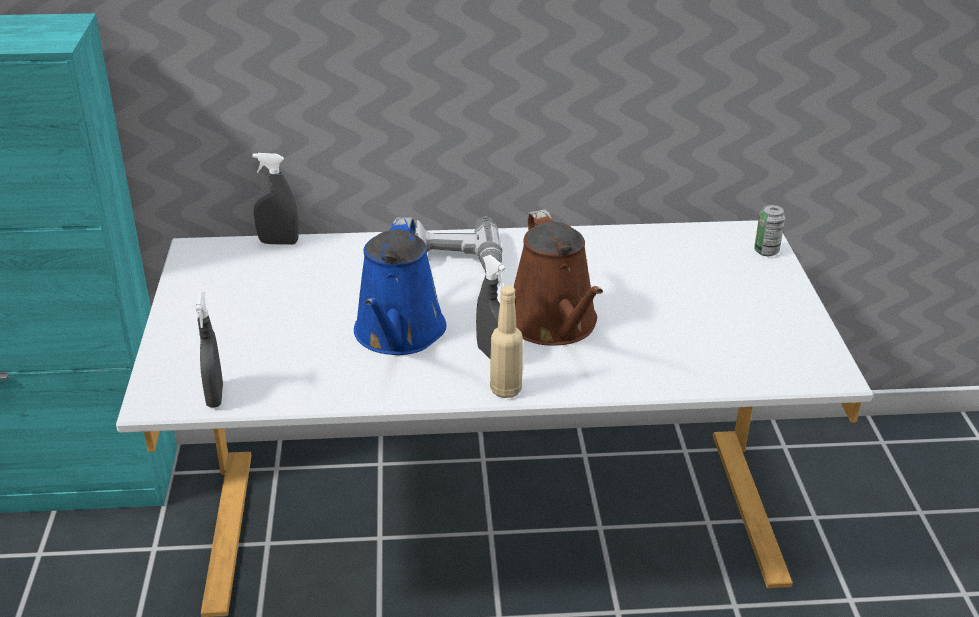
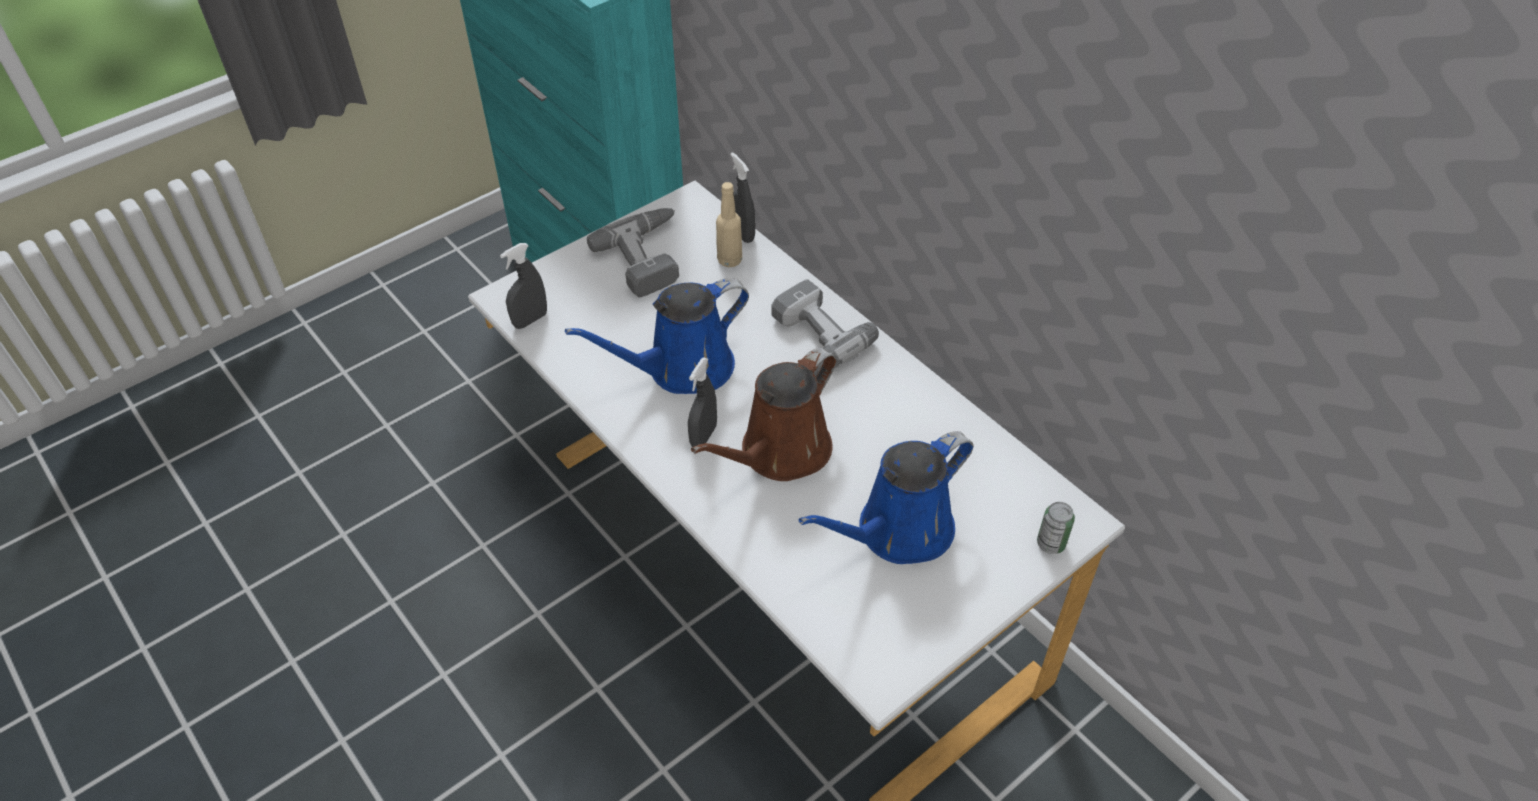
camera: 55 degrees right, 15 degrees up
beige bottle [490,286,523,398] -> beige bottle moved to [716,182,742,267]
none -> power drill [587,208,679,297]
none -> blue watering can [799,431,973,564]

